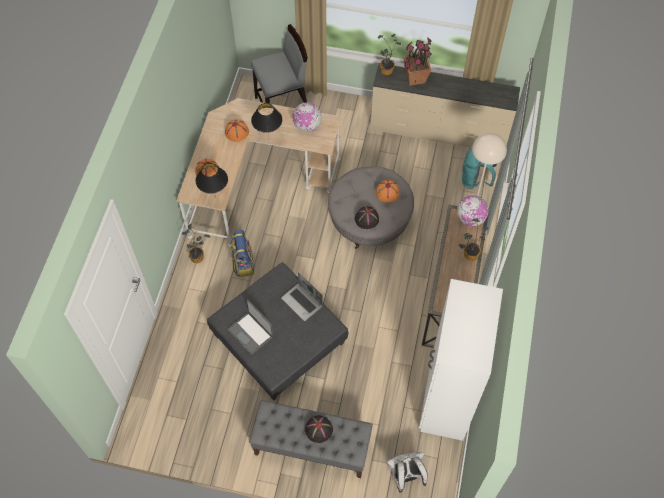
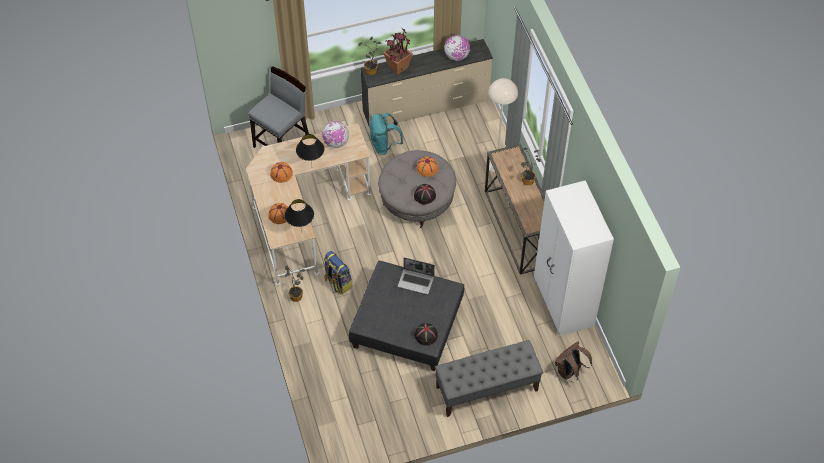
camera: 30 degrees left, 5 degrees down
laptop [228,299,274,354] -> none
black hat [305,415,333,443] -> black hat moved to [414,323,438,345]
white backpack [387,452,428,493] -> brown backpack [555,341,592,382]
globe [457,195,488,226] -> globe moved to [444,35,470,61]
turquoise backpack [462,147,497,189] -> turquoise backpack moved to [370,113,403,155]

